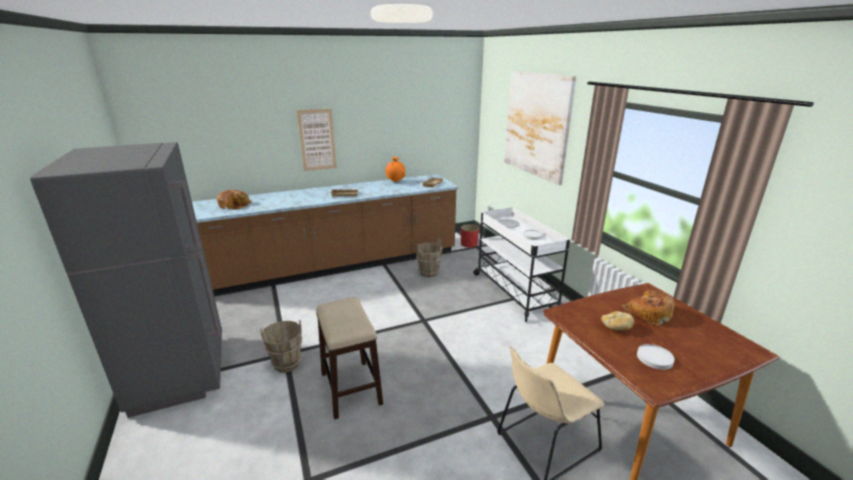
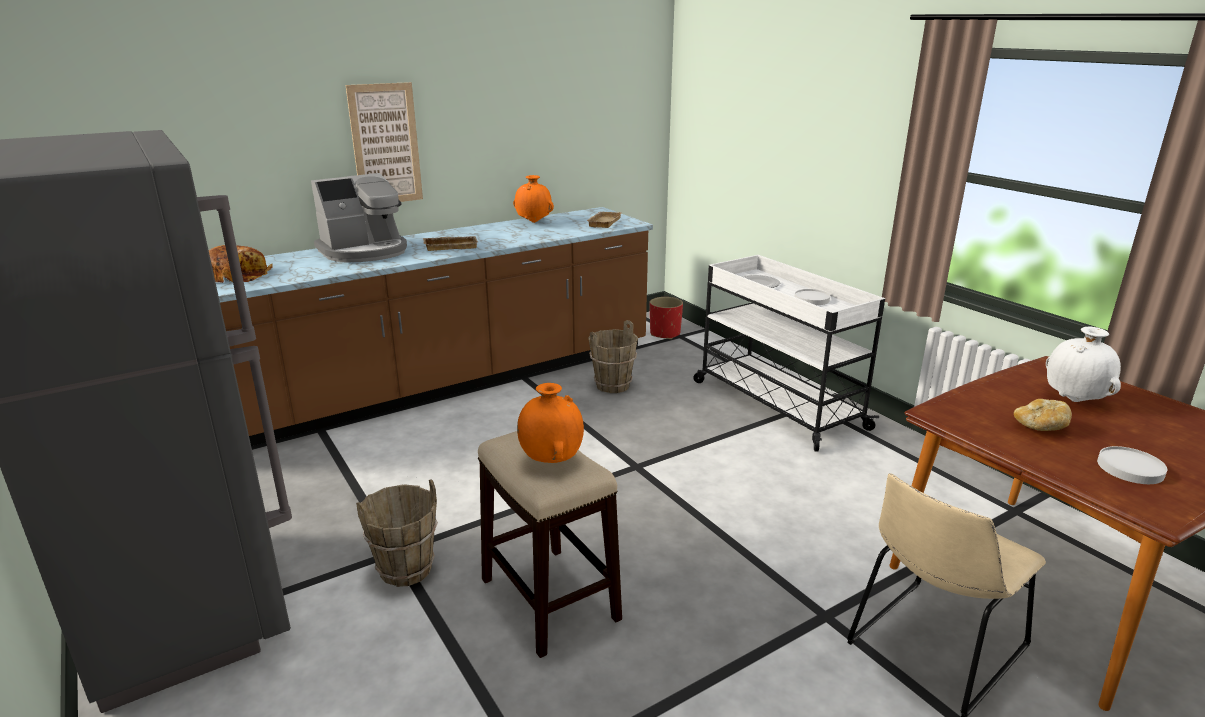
camera: 10 degrees left, 0 degrees up
picture [504,71,576,185] -> none
bread [621,290,675,326] -> white vase [1046,326,1121,402]
none -> coffee machine [311,173,407,263]
none -> orange vase [517,383,584,463]

